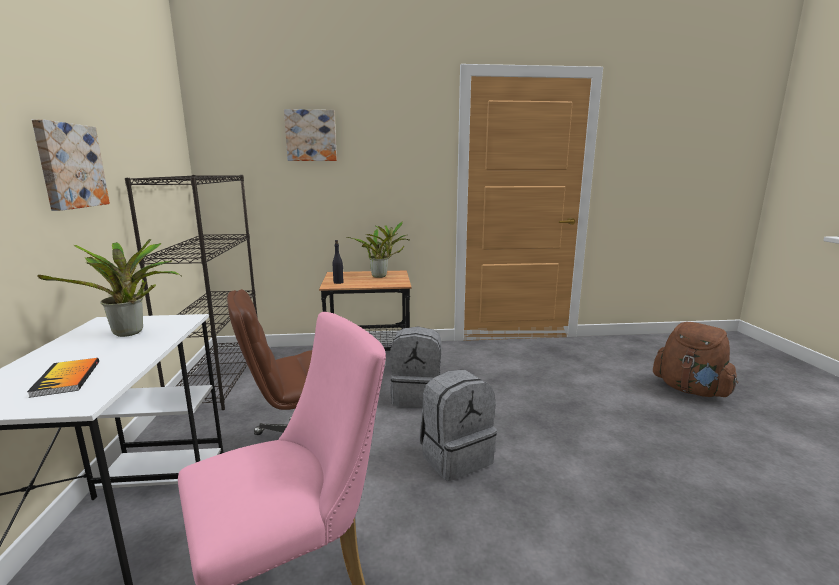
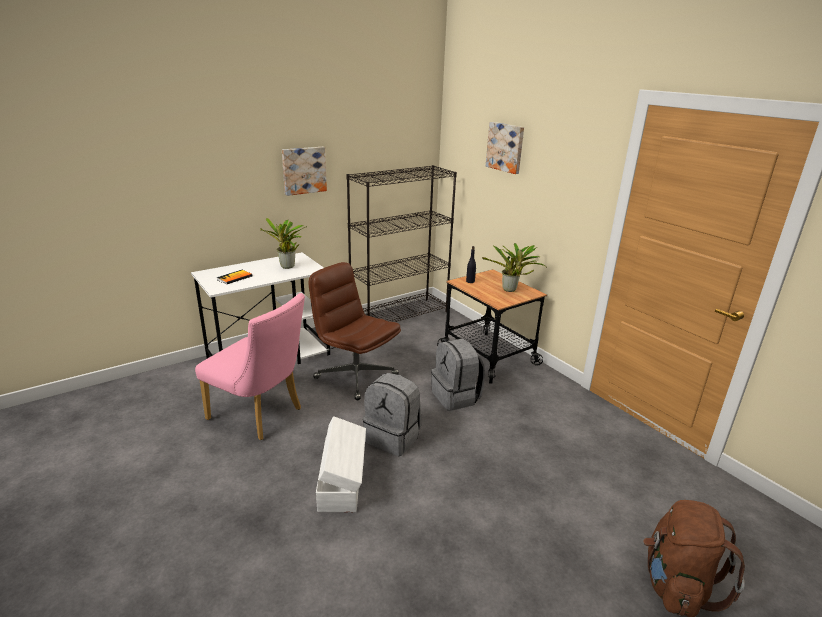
camera: 60 degrees right, 10 degrees up
none -> white storage box [316,416,366,512]

